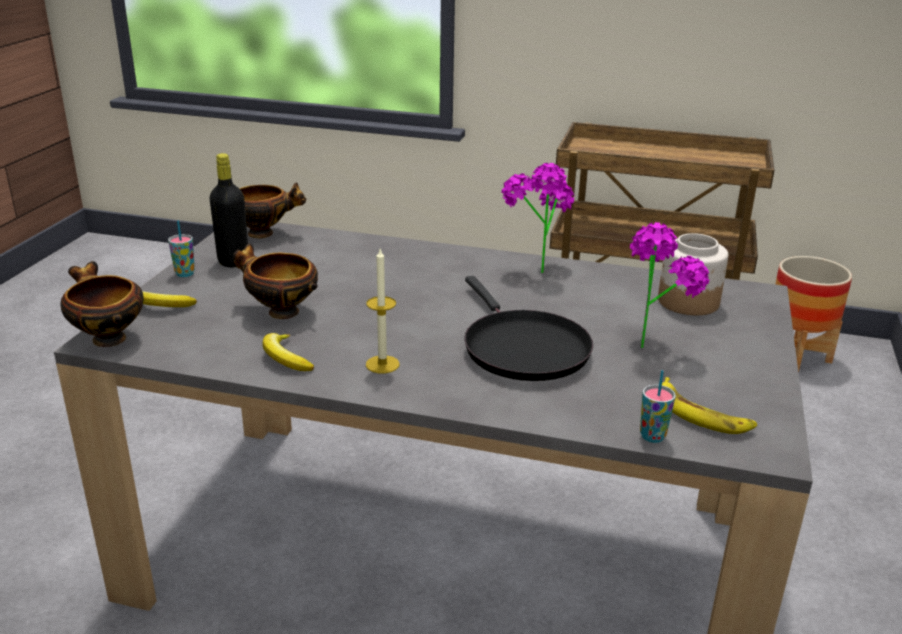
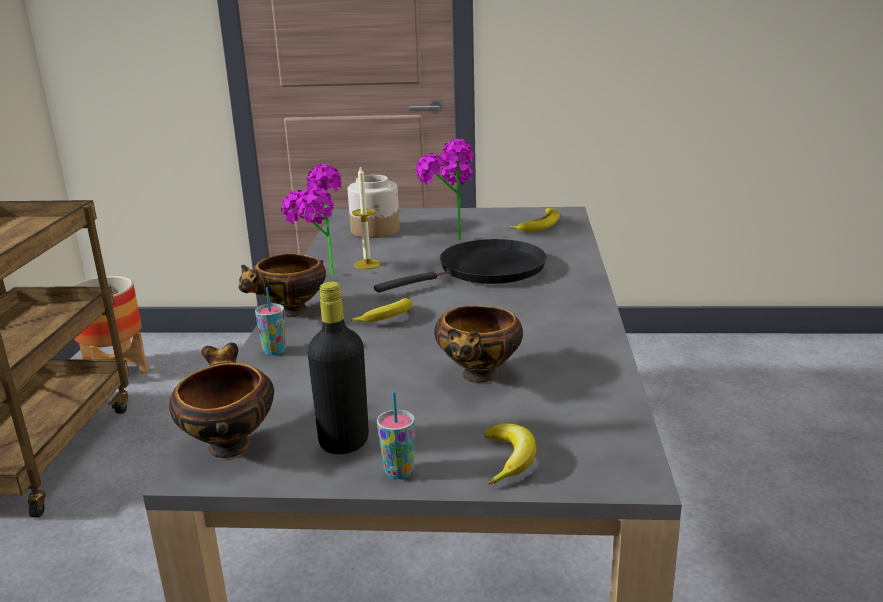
camera: 100 degrees left, 5 degrees down
bowl [61,261,144,347] -> bowl moved to [238,253,326,317]
banana [262,333,314,371] -> banana moved to [350,298,412,322]
candle [366,249,400,374] -> candle moved to [352,165,381,269]
cup [640,370,676,443] -> cup moved to [255,287,286,355]

